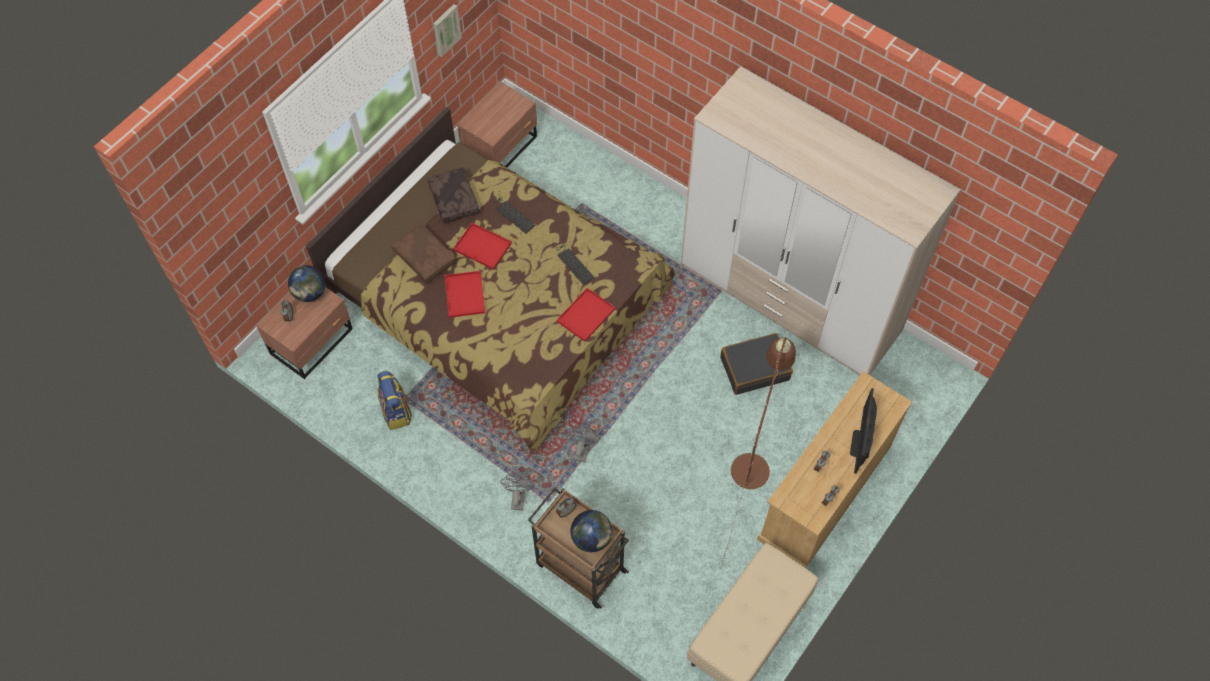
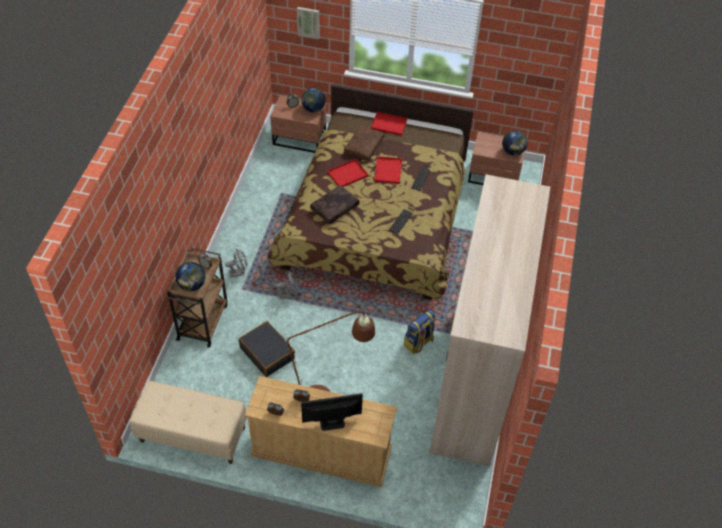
camera: 65 degrees right, 10 degrees down
backpack [377,371,412,430] -> backpack moved to [404,309,436,354]
brown pillow [427,167,480,224] -> brown pillow moved to [310,185,360,224]
picture [433,4,462,57] -> picture moved to [297,7,320,39]
red tray [557,288,615,342] -> red tray moved to [371,112,407,136]
black suitcase [720,333,793,395] -> black suitcase moved to [239,321,295,377]
none -> globe [502,130,528,156]

